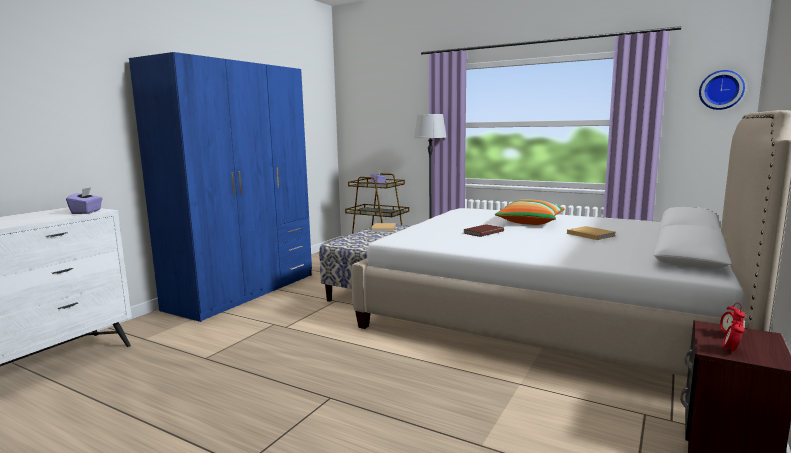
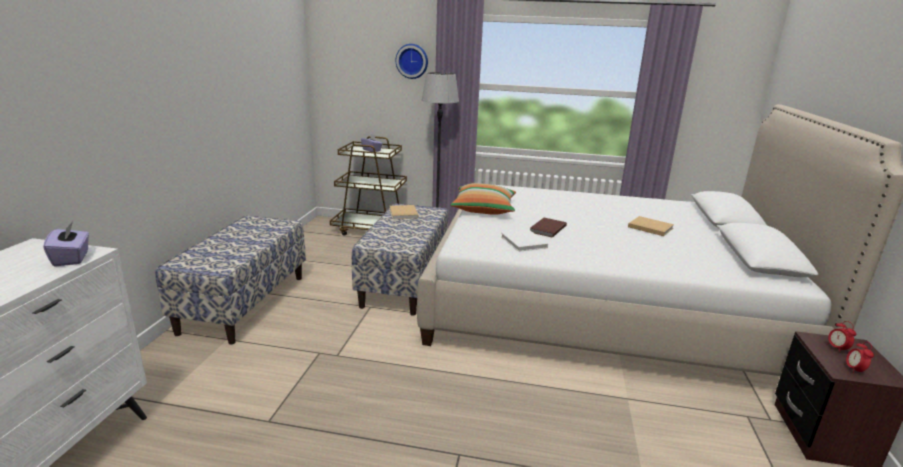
camera: 20 degrees left, 10 degrees up
blue wardrobe [129,52,312,322] -> bench [155,215,306,344]
pillow [495,199,565,225] -> pillow moved to [451,183,516,215]
wall clock [699,70,745,110] -> wall clock moved to [396,44,428,79]
none -> white book [501,230,548,252]

